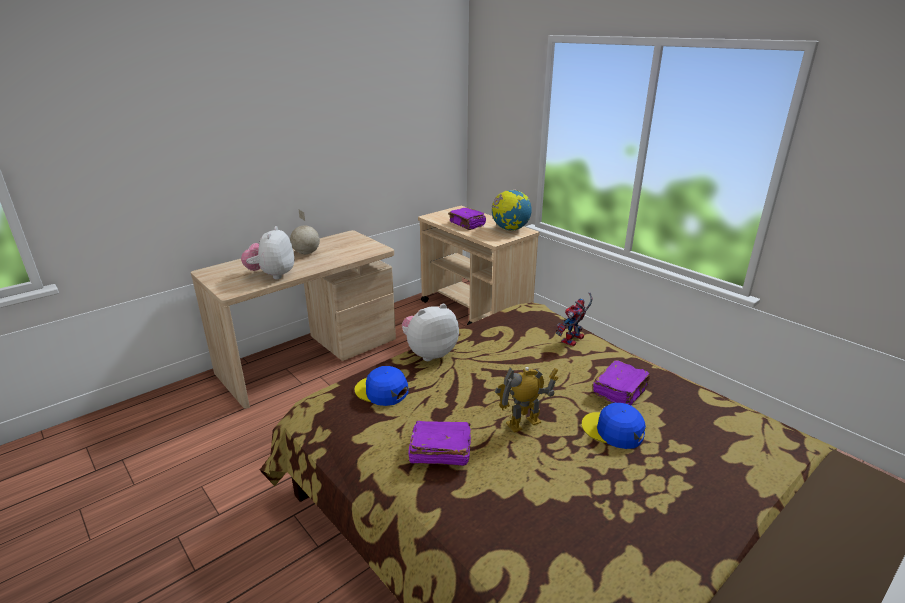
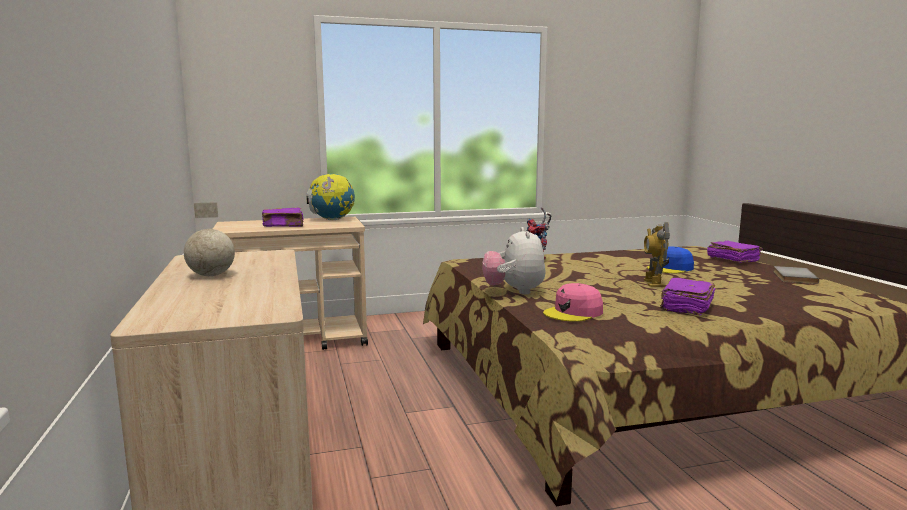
camera: 65 degrees left, 15 degrees down
plush toy [241,226,294,279] -> none
blue cap [355,366,409,406] -> pink cap [543,283,603,322]
purple book [593,360,650,405] -> purple book moved to [707,240,763,263]
none -> grey book [773,266,819,284]

